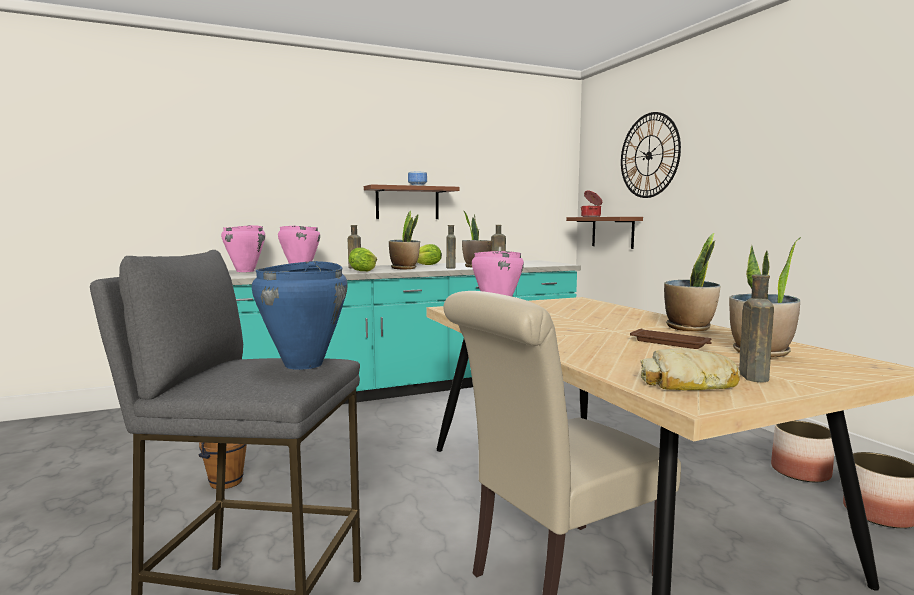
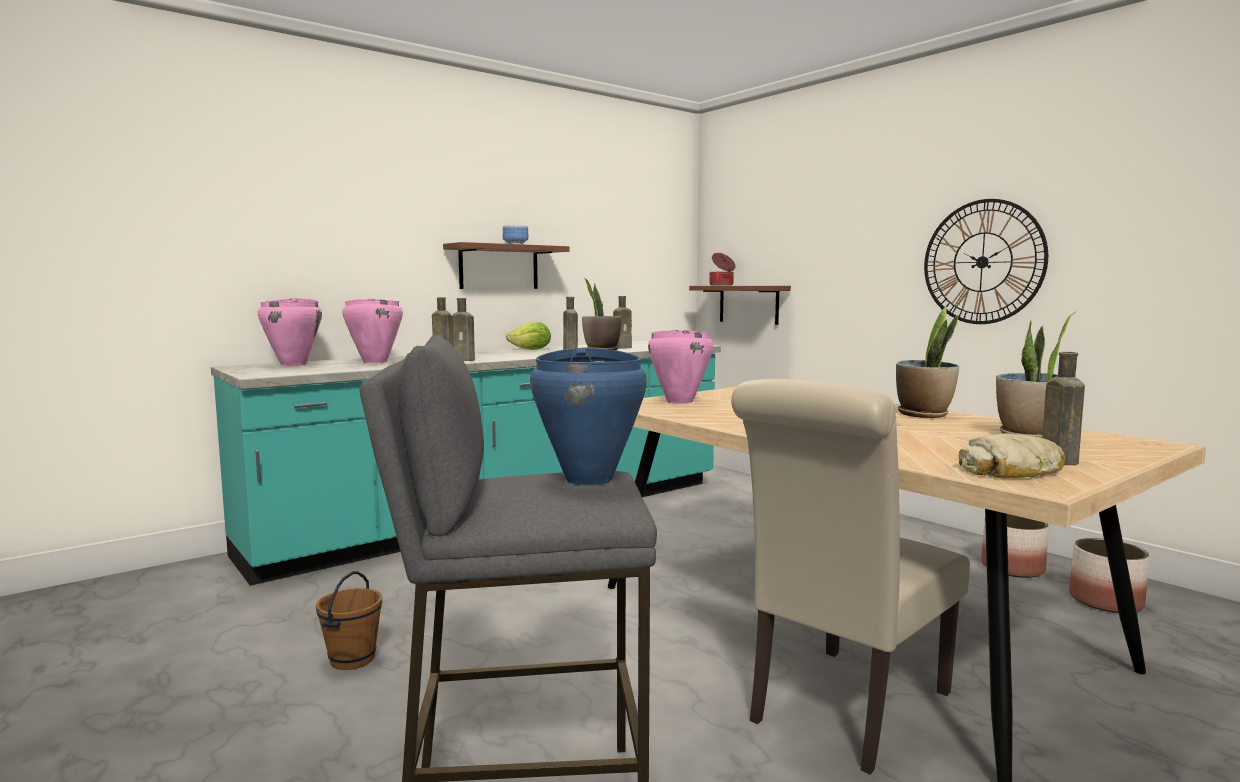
camera: 15 degrees left, 0 degrees up
lettuce [348,247,377,272] -> brown bottle [451,298,475,361]
potted plant [389,211,420,269] -> none
wall clock [621,112,681,198] -> wall clock moved to [924,199,1048,324]
brown tray [630,328,712,349] -> none

